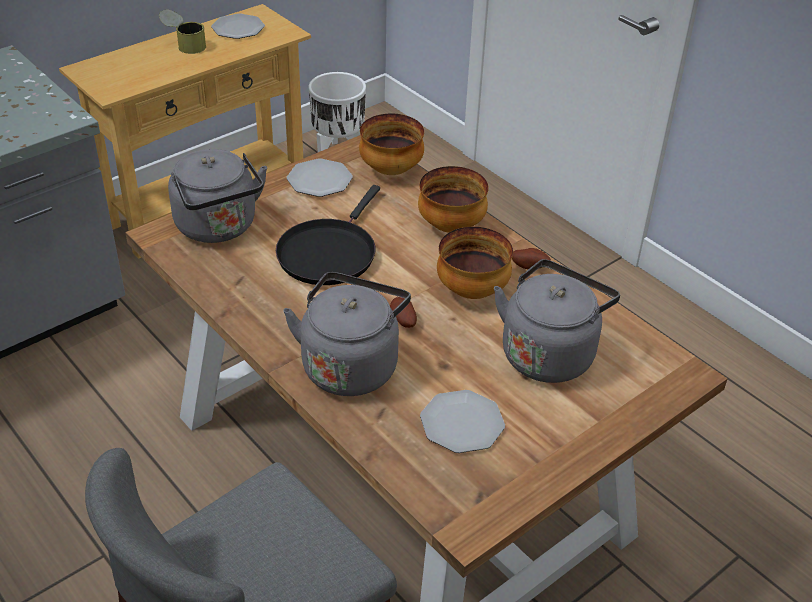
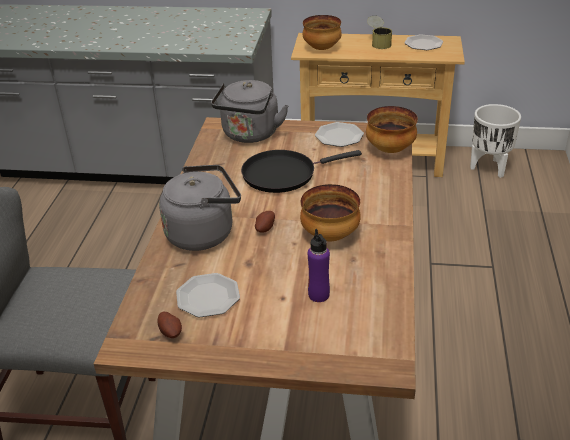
camera: 50 degrees right, 5 degrees down
bowl [418,166,489,233] -> bowl moved to [303,15,342,50]
grey kettle [494,259,620,383] -> purple bottle [308,229,330,302]
potato [512,248,551,269] -> potato moved to [157,312,182,338]

